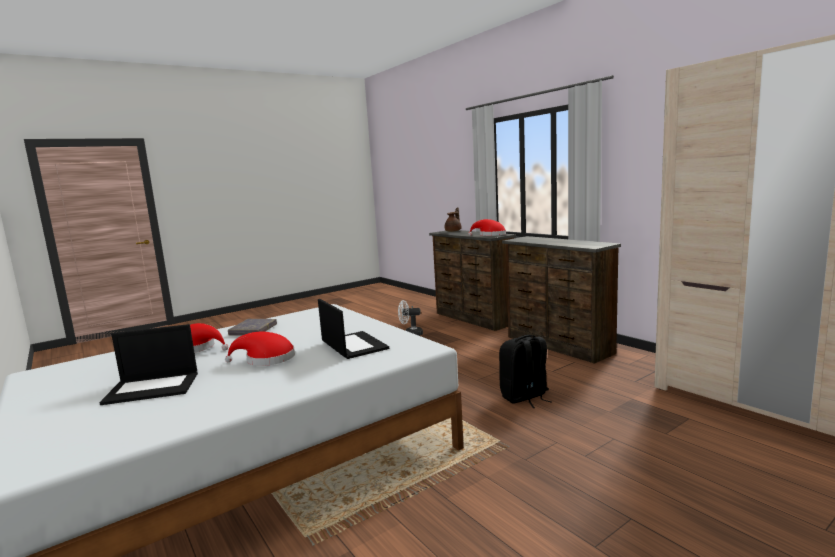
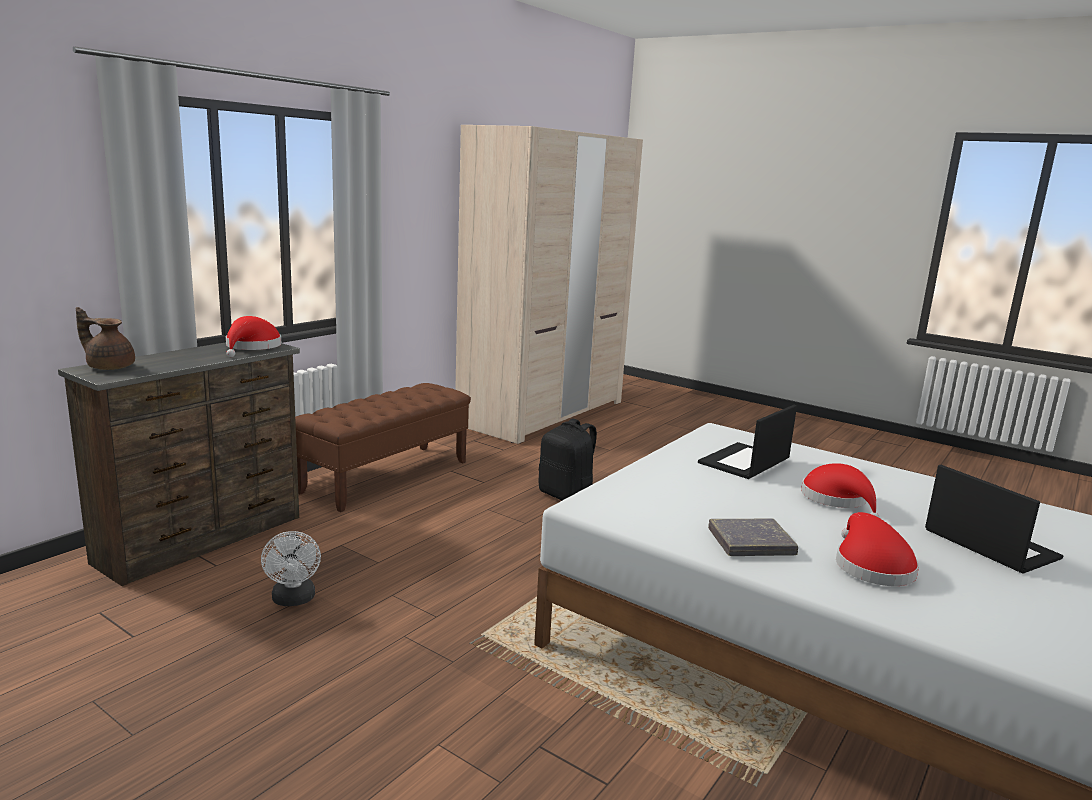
camera: 110 degrees left, 5 degrees up
brown dresser [502,236,621,364] -> brown bench [295,383,471,512]

